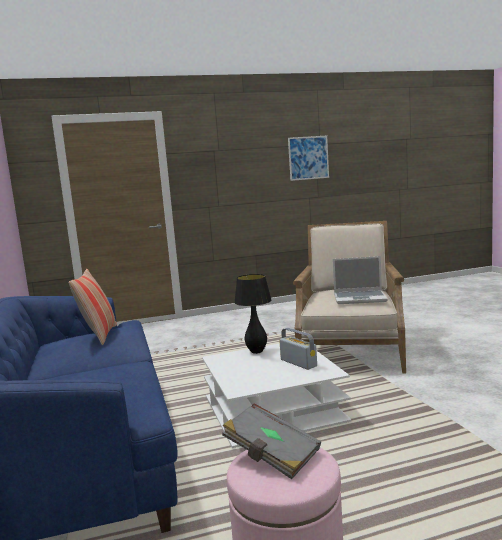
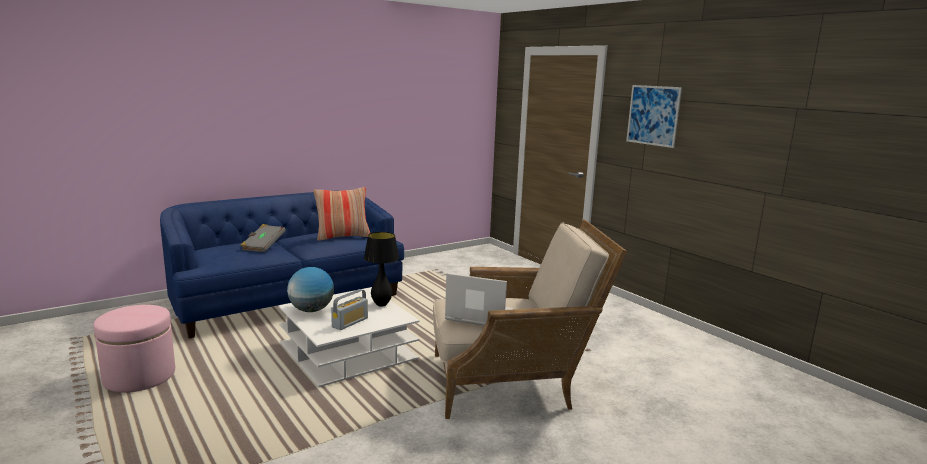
camera: 70 degrees right, 5 degrees up
grey book [222,403,321,479] -> grey book moved to [241,224,286,252]
picture [288,136,329,181] -> picture moved to [626,85,682,148]
laptop [333,256,388,304] -> laptop turned 120 degrees clockwise [445,273,514,326]
none -> globe [287,267,334,312]

